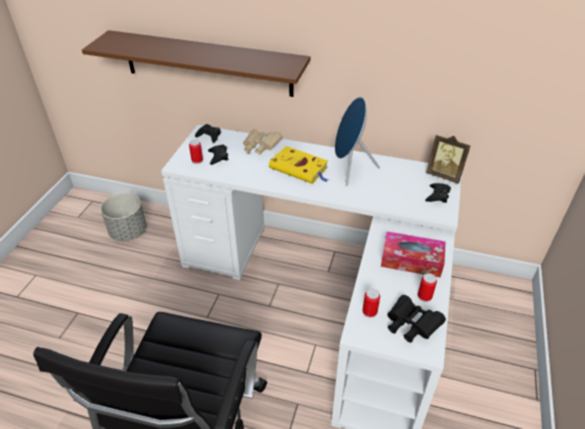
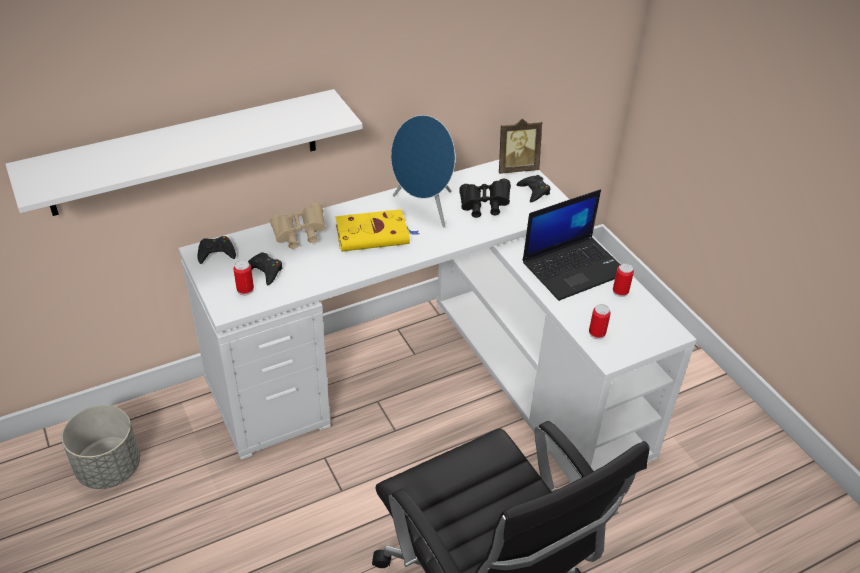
camera: 45 degrees left, 0 degrees up
brown shelf [82,30,310,97] -> white shelf [5,89,363,216]
tissue box [381,232,446,278] -> laptop [523,189,620,301]
black binoculars [387,295,446,343] -> black binoculars moved to [459,179,511,218]

